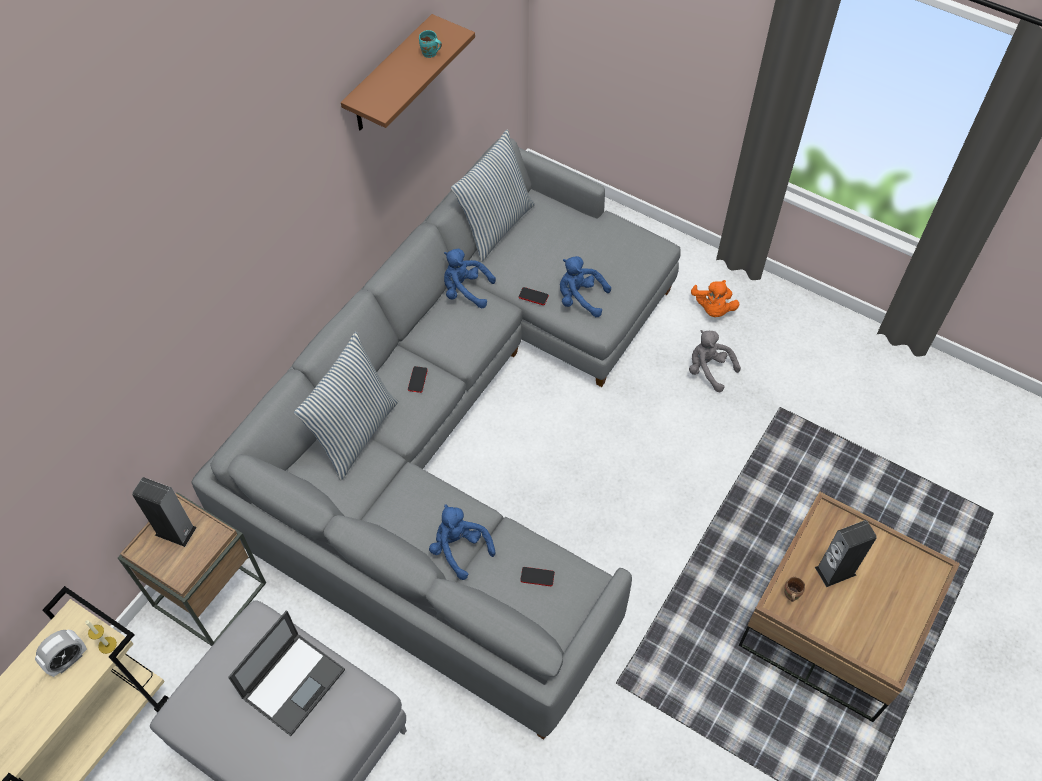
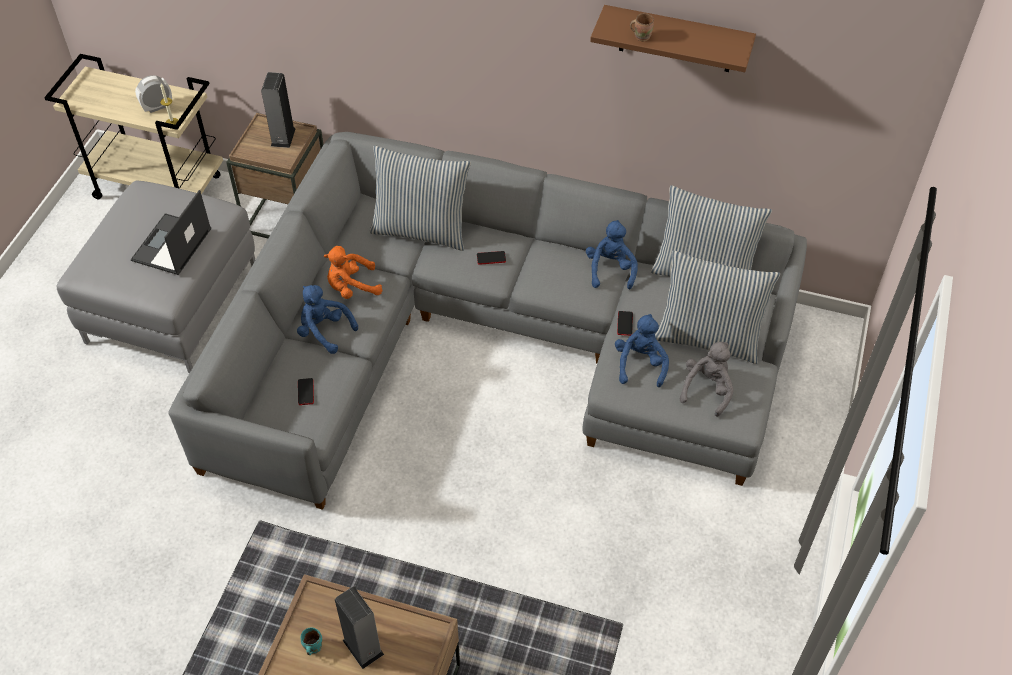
camera: 75 degrees right, 5 degrees down
alarm clock [35,630,87,677] -> alarm clock turned 120 degrees clockwise [135,75,172,113]
laptop [228,610,345,736] -> laptop turned 90 degrees clockwise [131,190,211,275]
turquoise mug [419,30,442,58] -> turquoise mug moved to [300,627,322,655]
blue plush toy [429,504,495,580] -> blue plush toy turned 90 degrees counterclockwise [297,285,358,354]
grey plush toy [689,330,741,392] -> grey plush toy moved to [680,342,734,417]
orange plush toy [691,280,739,317] -> orange plush toy moved to [324,246,382,299]
brown mug [784,577,805,602] -> brown mug moved to [630,13,654,41]
none -> pillow [655,250,780,364]

